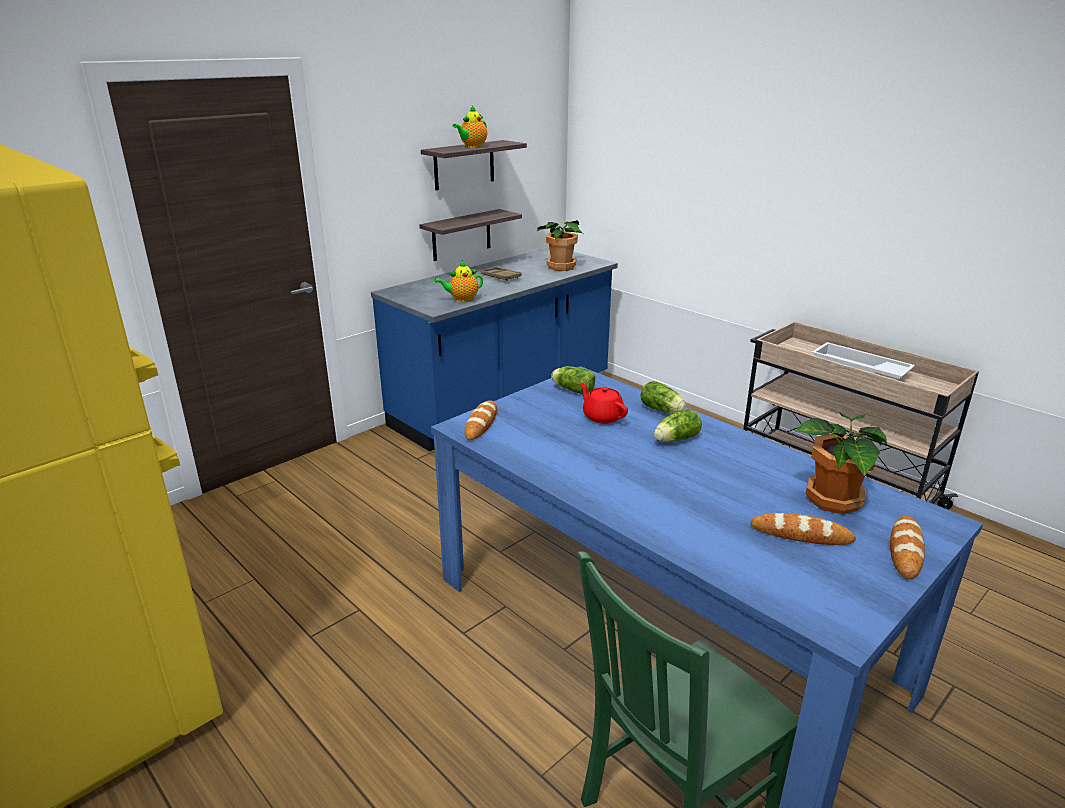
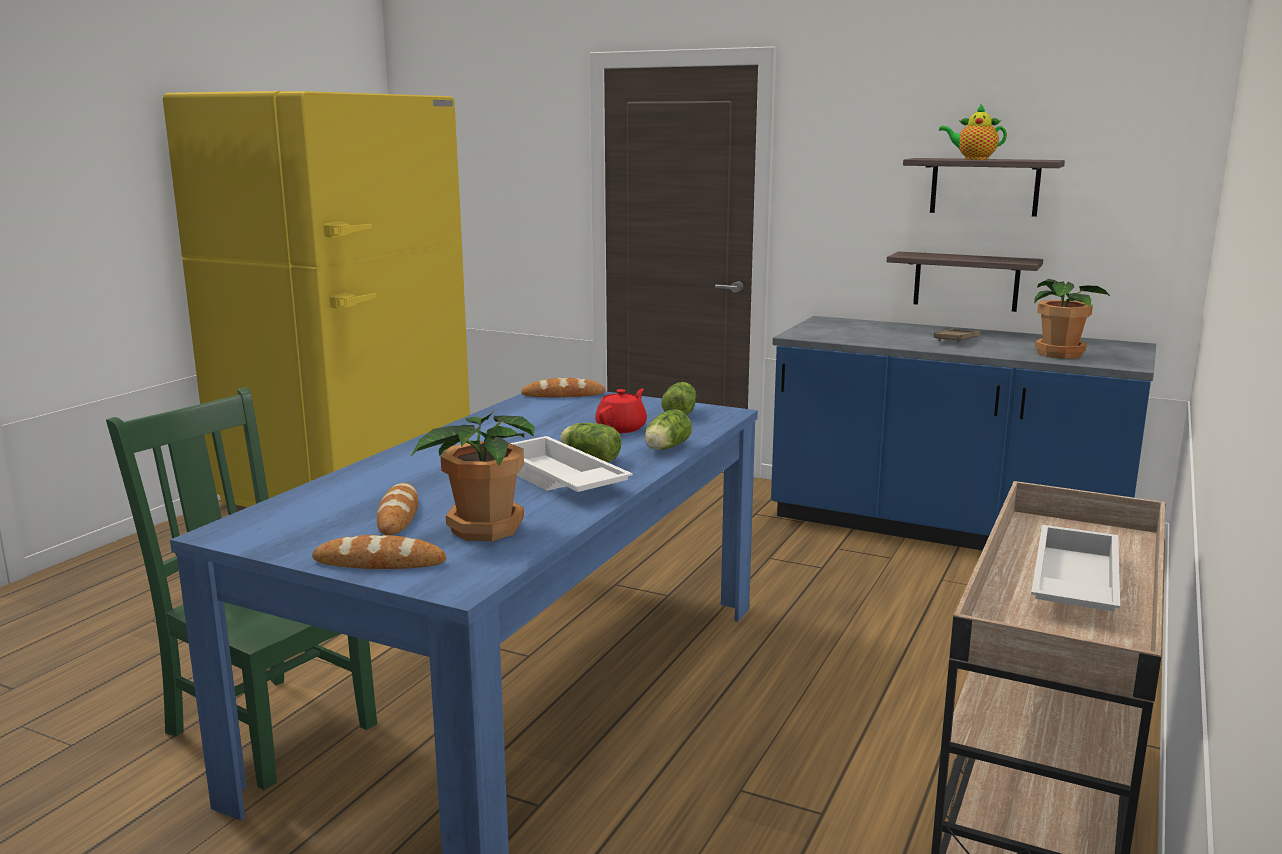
camera: 70 degrees right, 10 degrees down
teapot [434,261,483,302] -> none
none -> white tray [511,436,633,492]

